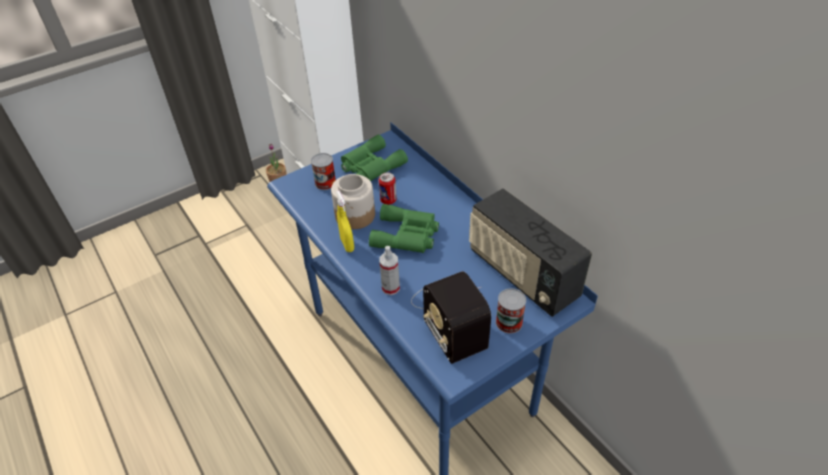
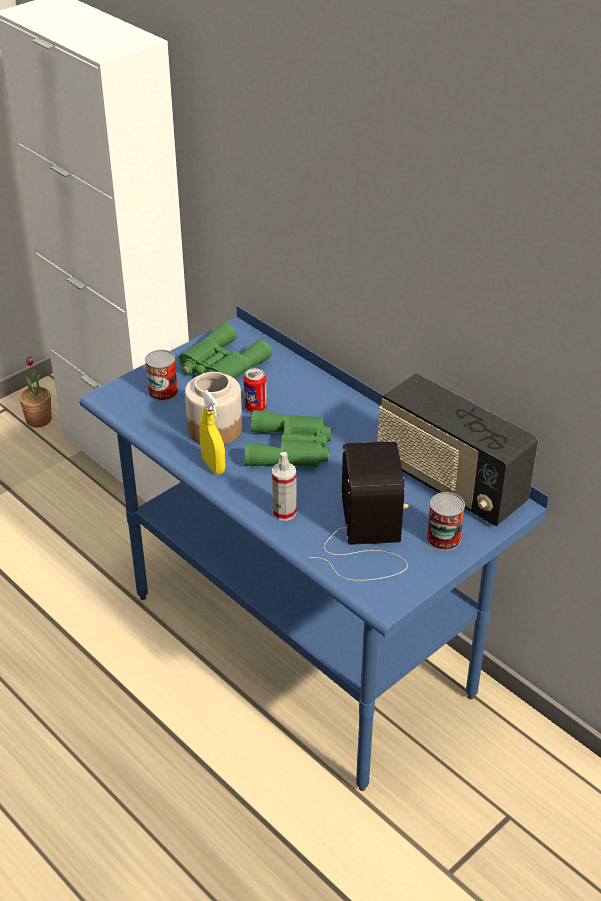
camera: 10 degrees left, 5 degrees down
radio [411,271,491,364] -> radio turned 150 degrees counterclockwise [308,441,409,581]

